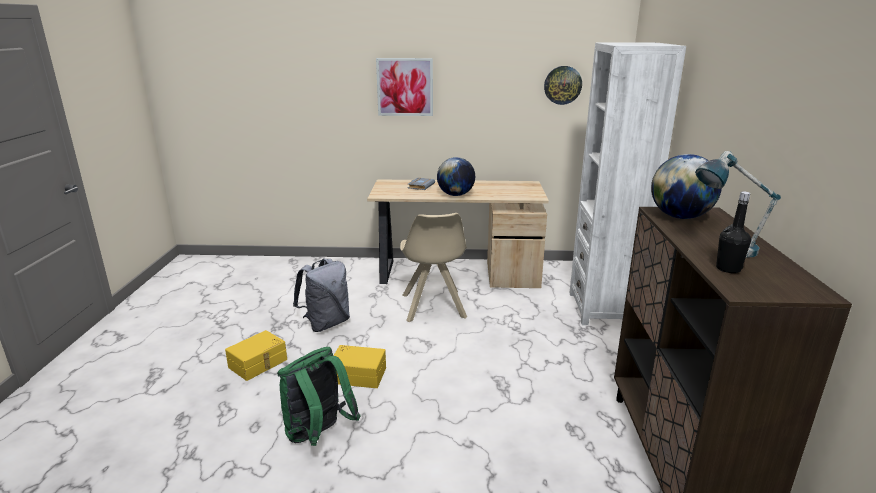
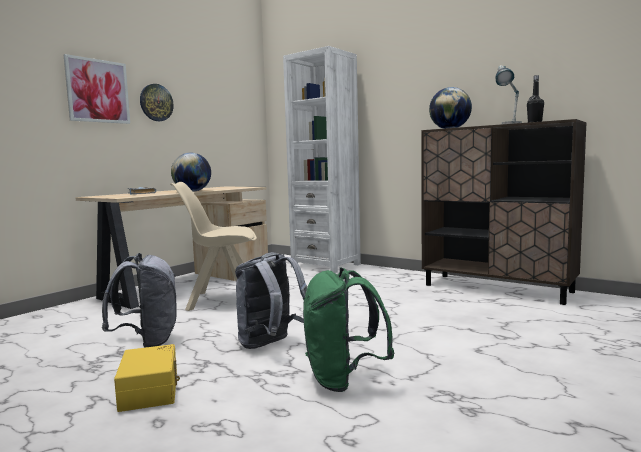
camera: 55 degrees left, 15 degrees down
yellow storage box [333,345,386,388] -> grey backpack [235,252,307,349]
beige chair [400,213,467,323] -> beige chair turned 150 degrees clockwise [170,182,257,311]
wall clock [544,66,582,105] -> wall clock moved to [140,84,174,121]

